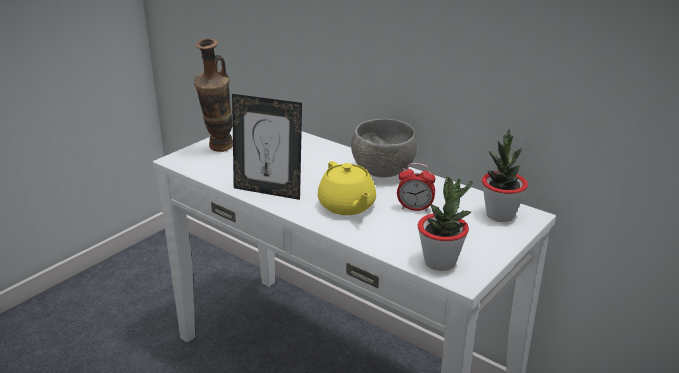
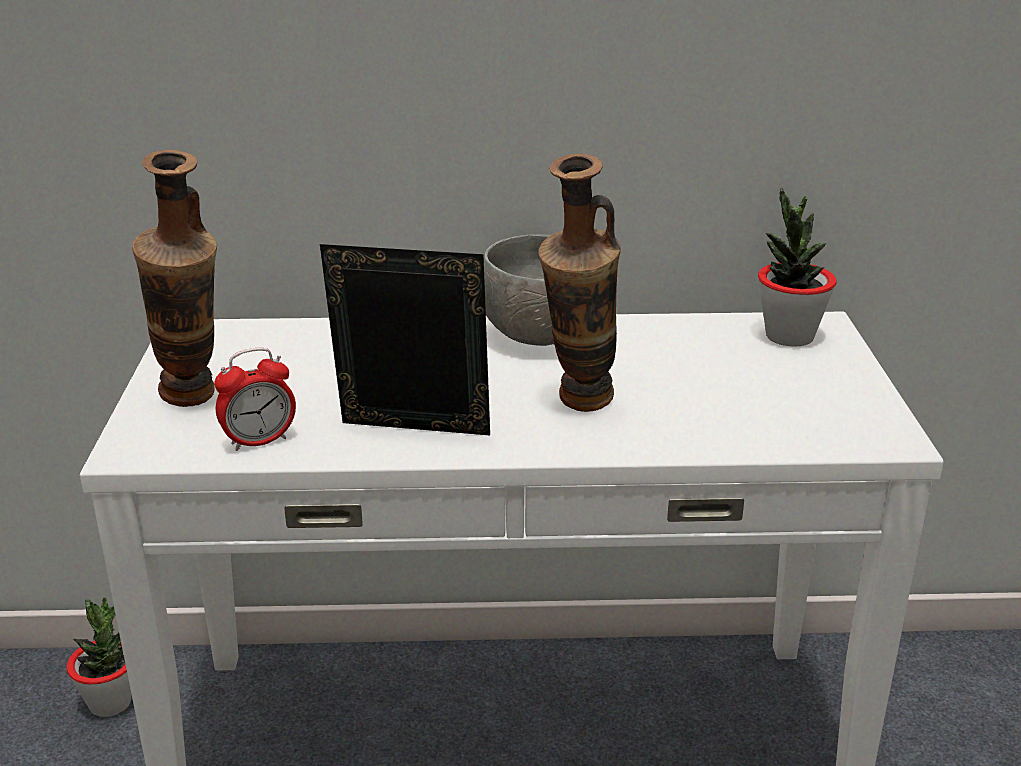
camera: 40 degrees left, 0 degrees up
picture frame [232,94,302,200] -> picture frame turned 150 degrees counterclockwise [320,244,490,435]
yellow teapot [318,161,376,215] -> vase [539,153,621,412]
alarm clock [397,163,436,212] -> alarm clock moved to [214,348,296,451]
potted plant [418,176,473,271] -> potted plant moved to [66,598,132,717]

